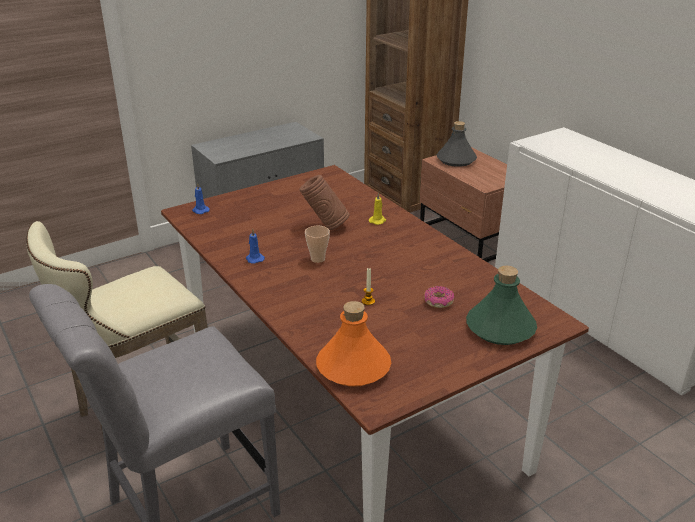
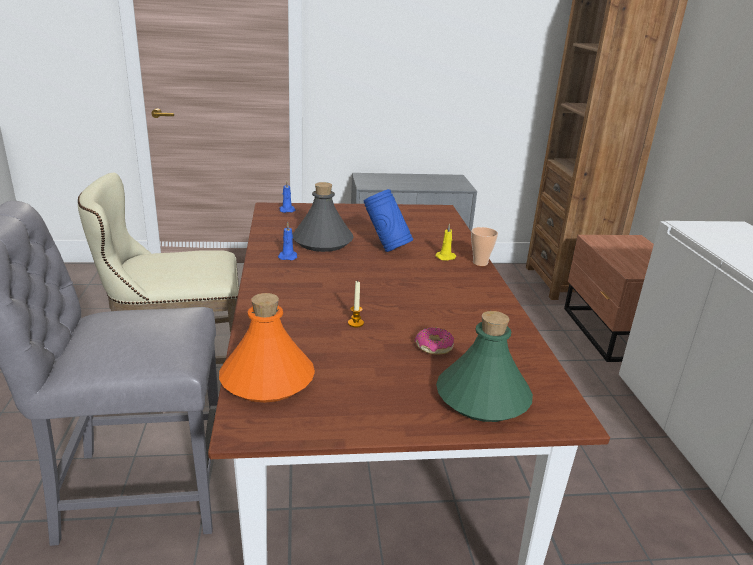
camera: 25 degrees right, 5 degrees down
brown vase [300,175,350,230] -> blue vase [364,189,413,252]
cup [305,226,330,263] -> cup moved to [471,227,498,266]
grey bottle [437,121,477,167] -> grey bottle moved to [292,182,353,252]

